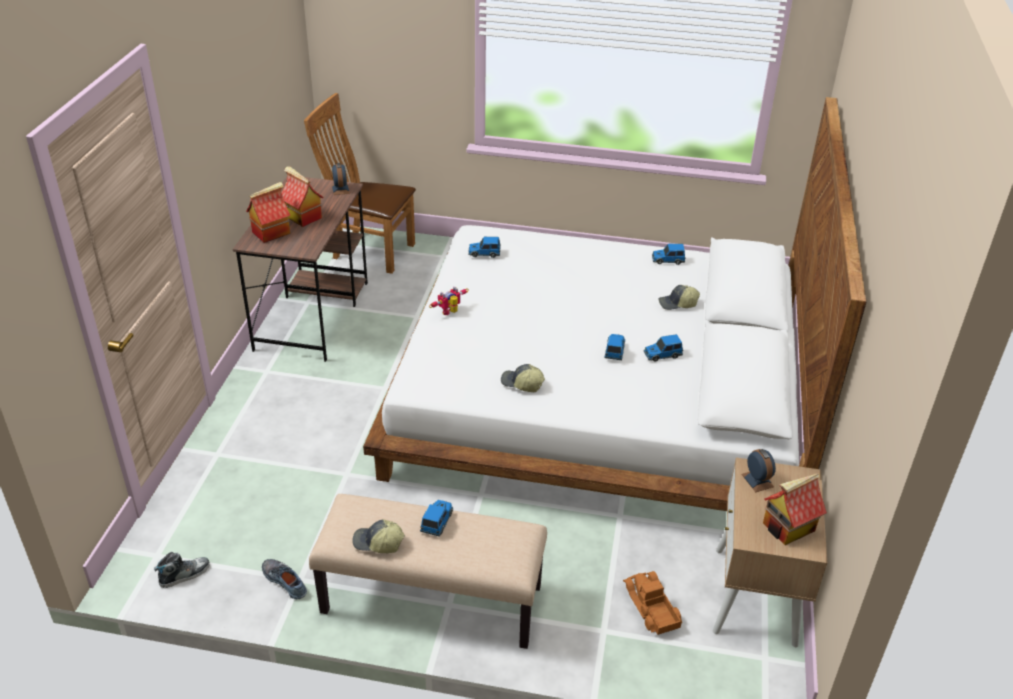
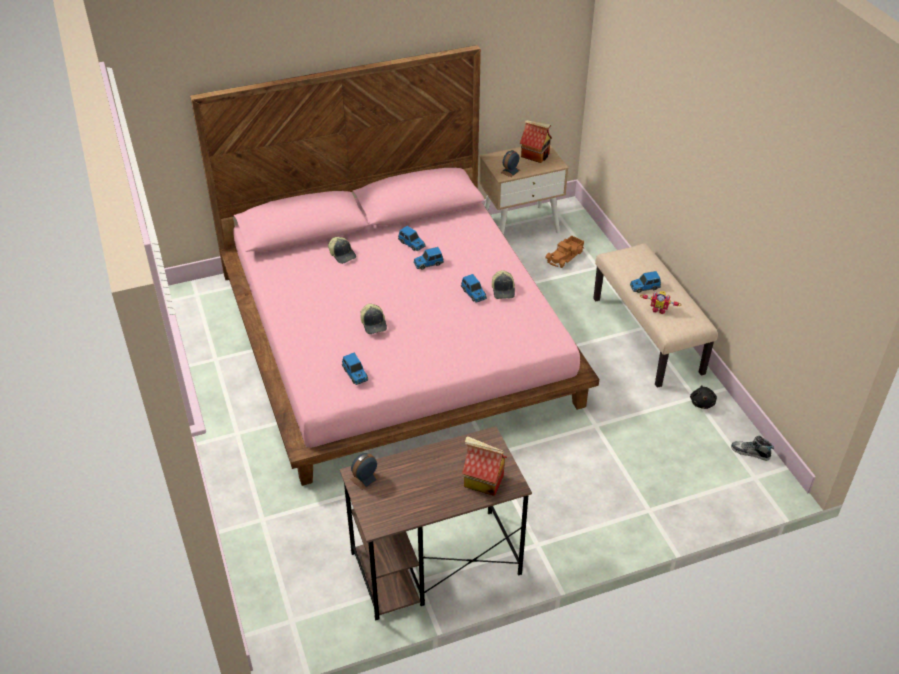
camera: 120 degrees left, 5 degrees up
shoe [262,559,307,599] -> black plush toy [690,385,717,409]
toy house [281,166,324,227] -> none
brown chair [304,93,416,274] -> none
cap [352,519,405,553] -> cap moved to [361,304,387,334]
white bed [363,97,867,511] -> pink bed [190,45,599,486]
toy robot [429,287,469,315] -> toy robot moved to [640,291,682,314]
toy car [652,244,685,265] -> toy car moved to [461,274,487,303]

